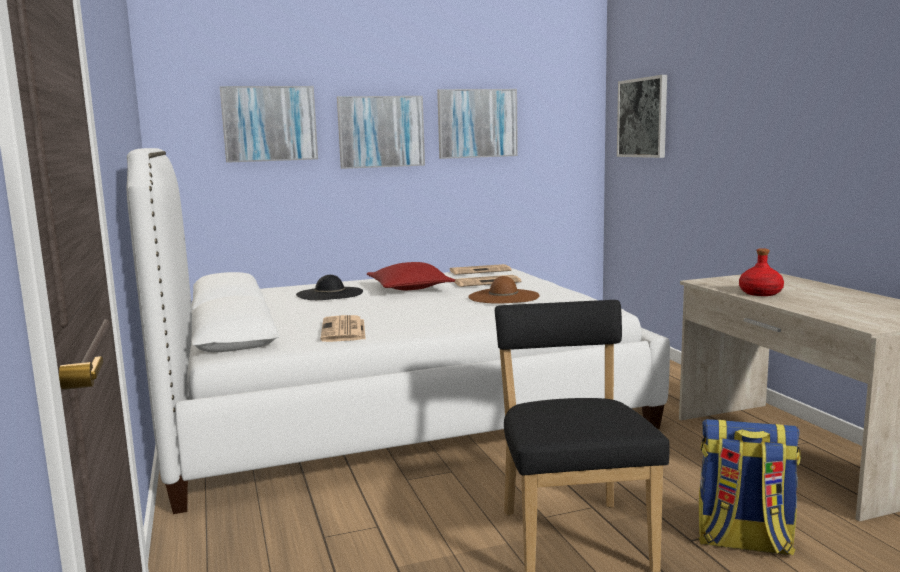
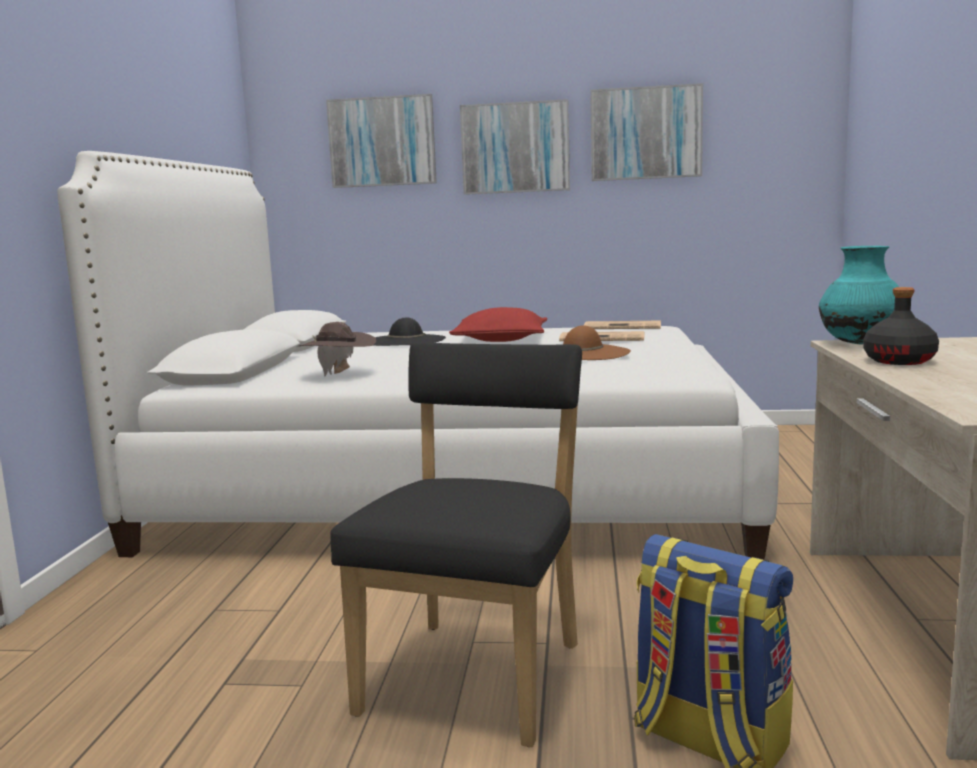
camera: 25 degrees right, 0 degrees up
newspaper [320,315,366,342] -> brown hat [299,322,376,376]
picture [617,75,667,158] -> none
red bottle [739,248,784,296] -> black bottle [863,287,939,365]
none -> turquoise vase [819,246,899,344]

